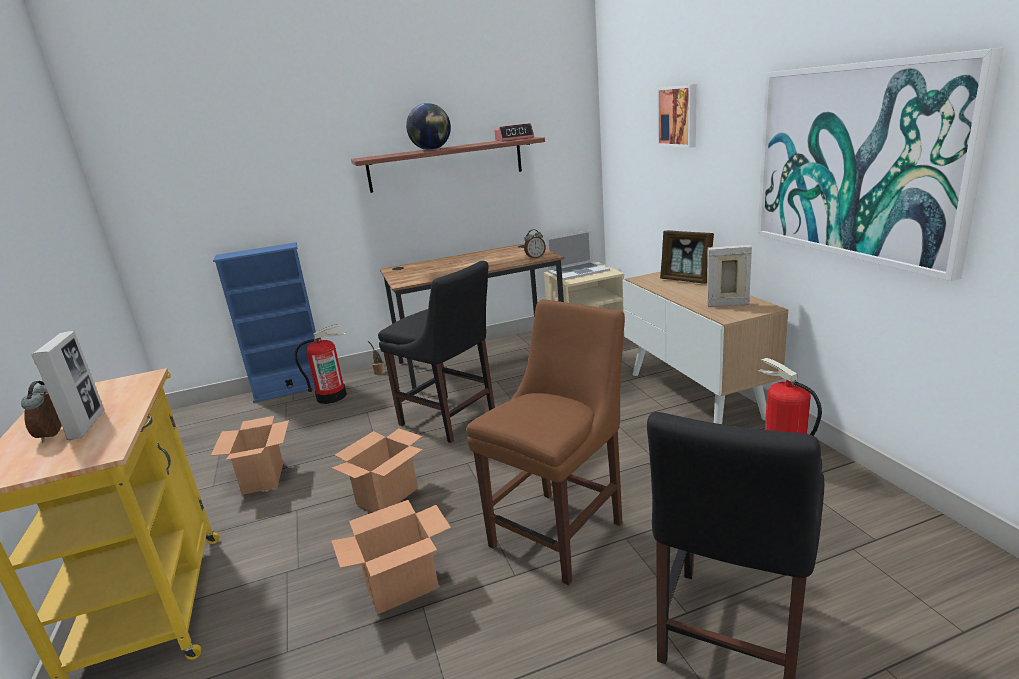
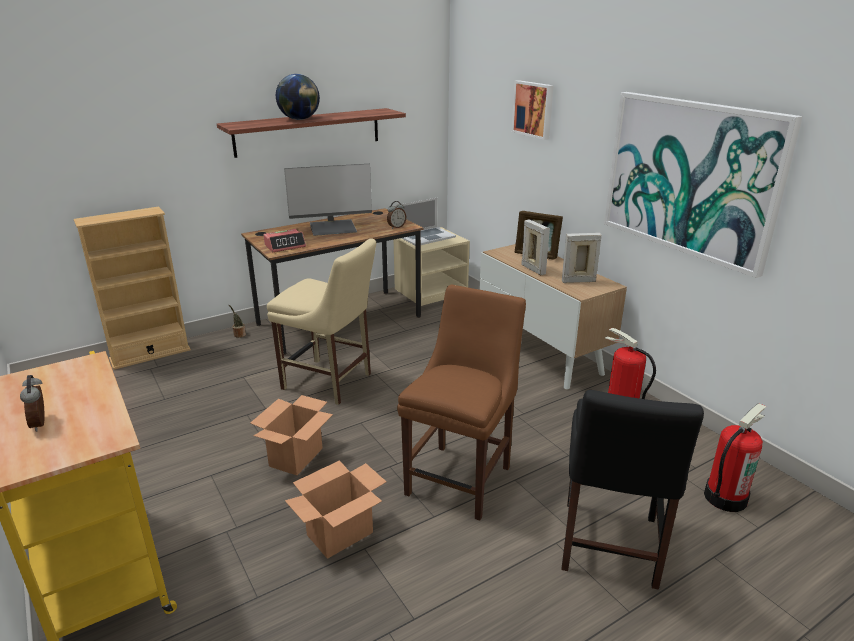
camera: 15 degrees left, 5 degrees up
picture frame [32,331,105,440] -> picture frame moved to [521,219,550,275]
cardboard box [211,416,289,495] -> none
blue bookcase [213,242,316,403] -> beige bookcase [74,207,191,370]
fire extinguisher [294,324,347,404] -> fire extinguisher moved to [704,403,767,512]
black chair [378,261,495,443] -> beige chair [267,238,376,405]
alarm clock [494,123,534,142] -> alarm clock moved to [264,229,306,252]
none -> monitor [284,164,372,236]

